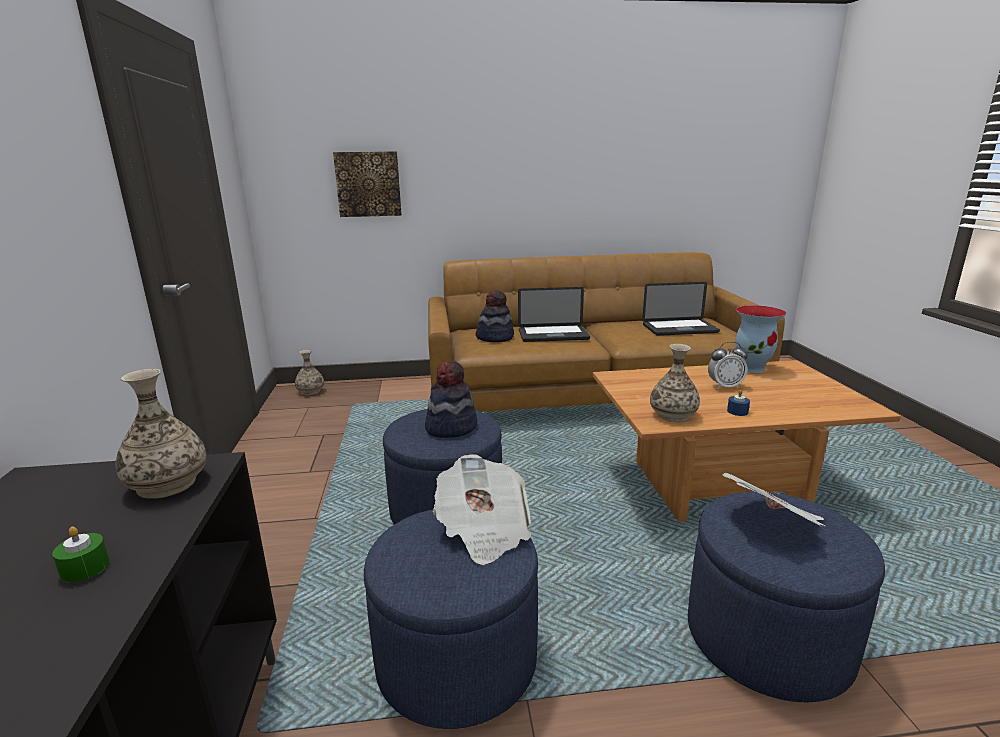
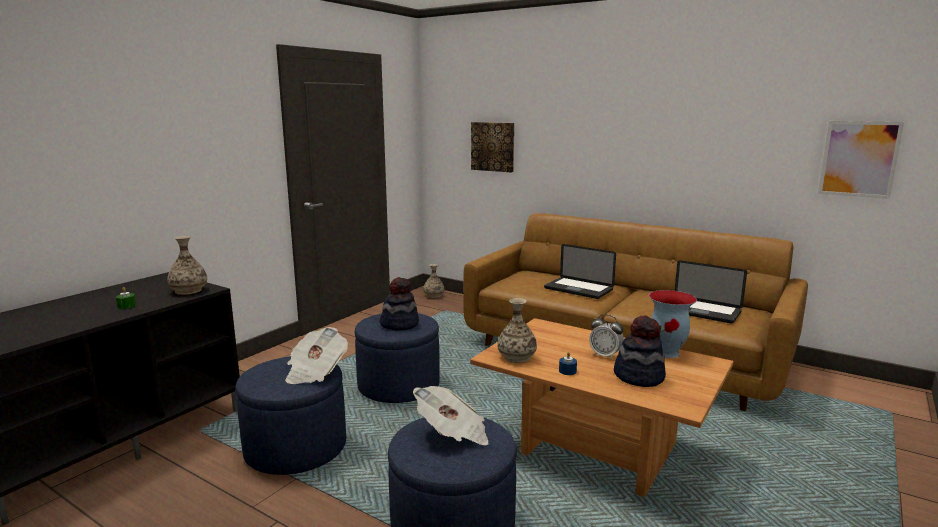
camera: 40 degrees right, 5 degrees down
hat [476,290,514,342] -> hat moved to [614,315,666,387]
none -> picture [818,121,904,199]

